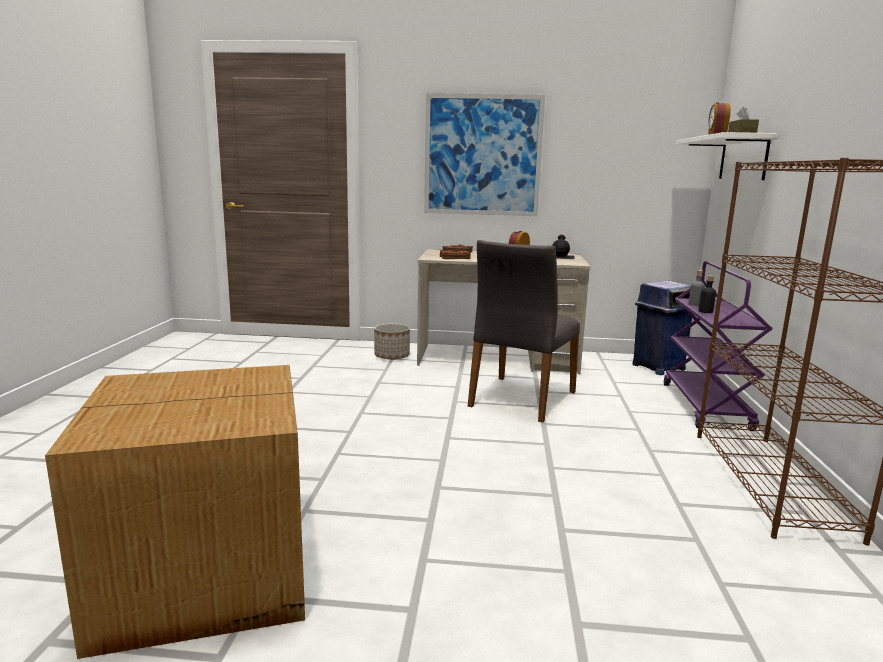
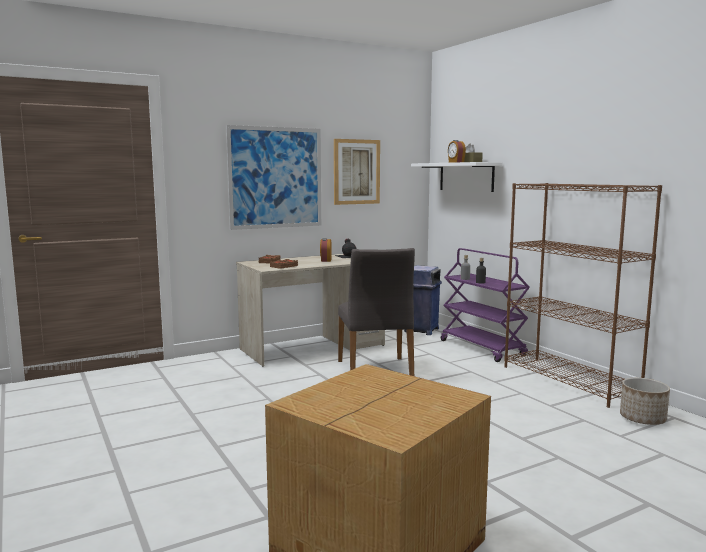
camera: 35 degrees left, 5 degrees down
planter [374,323,410,360] -> planter moved to [620,378,670,425]
none -> picture [334,139,380,205]

